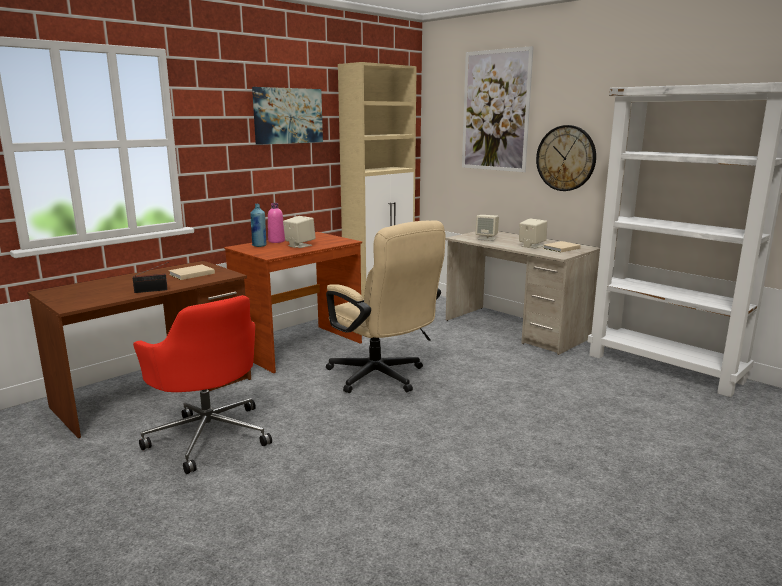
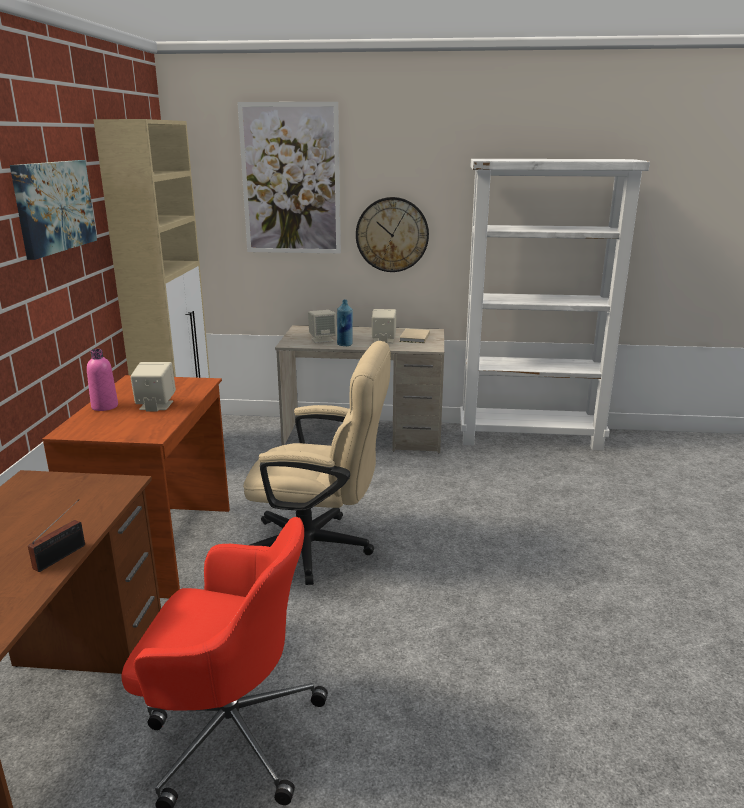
camera: 40 degrees left, 5 degrees up
beige book [169,265,215,280] -> none
blue bottle [250,204,266,247] -> blue bottle moved to [337,300,353,346]

